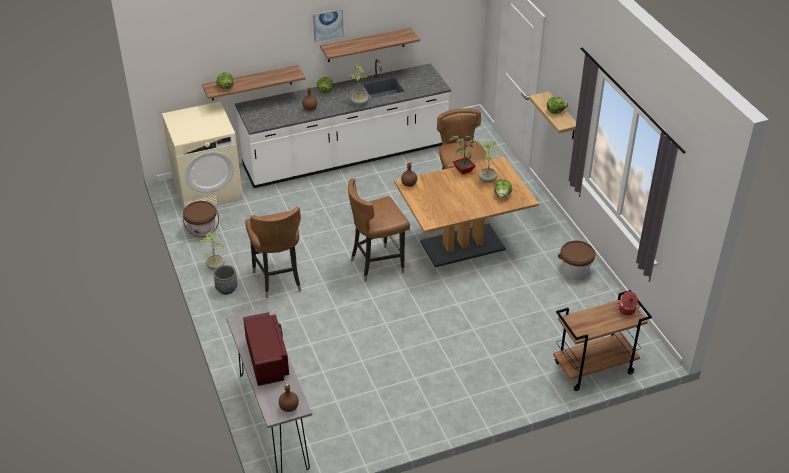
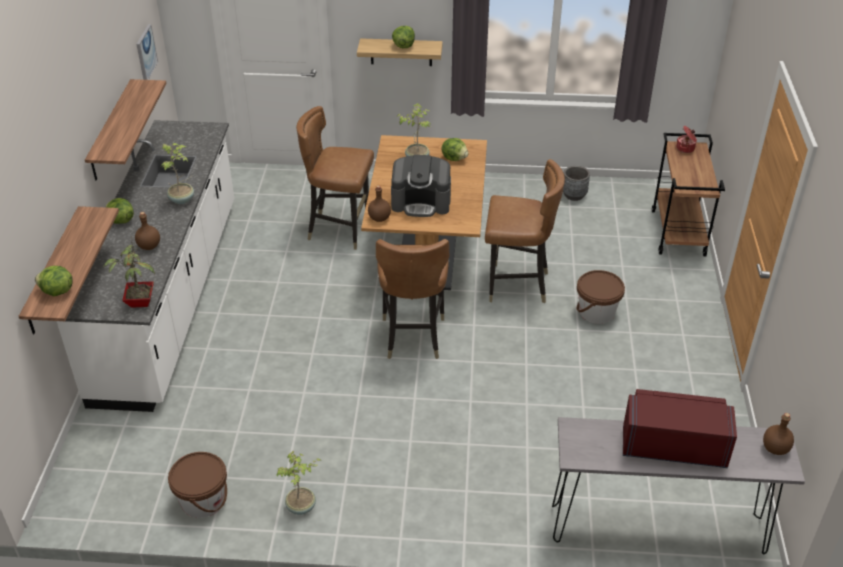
camera: 65 degrees left, 0 degrees up
beige washing machine [162,102,243,209] -> none
grey planter [213,265,237,295] -> grey planter moved to [563,166,590,201]
brown chair [245,206,301,298] -> brown chair moved to [485,159,565,303]
picture [313,9,344,42] -> picture moved to [137,24,158,80]
potted plant [448,133,477,175] -> potted plant moved to [103,237,155,308]
brown bucket [558,241,596,280] -> brown bucket moved to [576,270,625,324]
none -> coffee machine [391,155,451,217]

